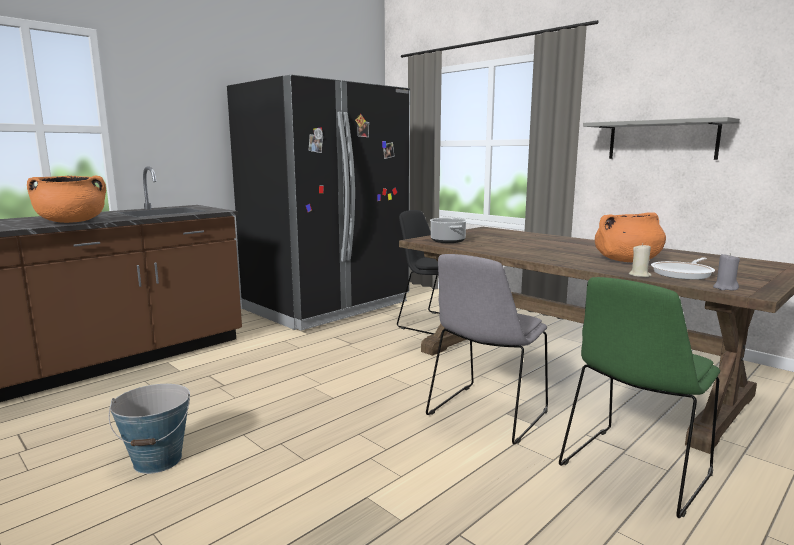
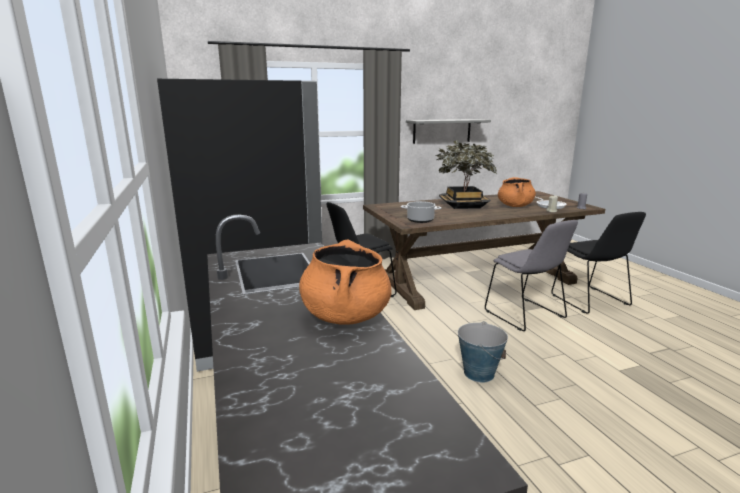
camera: 65 degrees left, 5 degrees up
bucket [109,384,190,474] -> bucket moved to [458,321,508,382]
green chair [559,277,720,518] -> black chair [551,212,646,314]
none -> potted plant [434,140,497,209]

